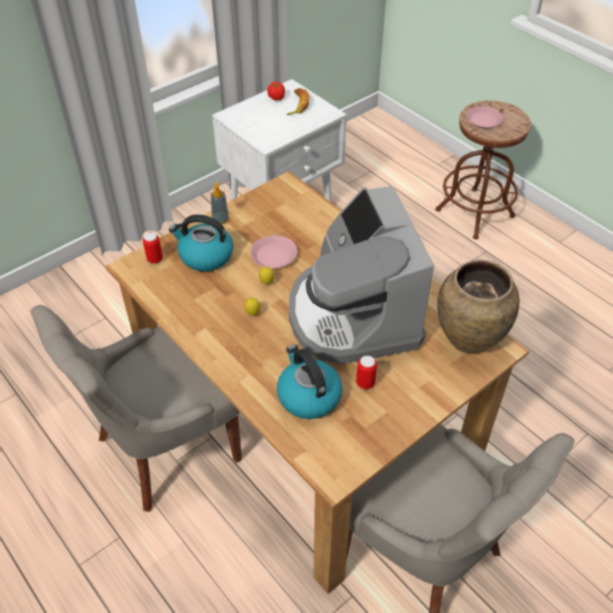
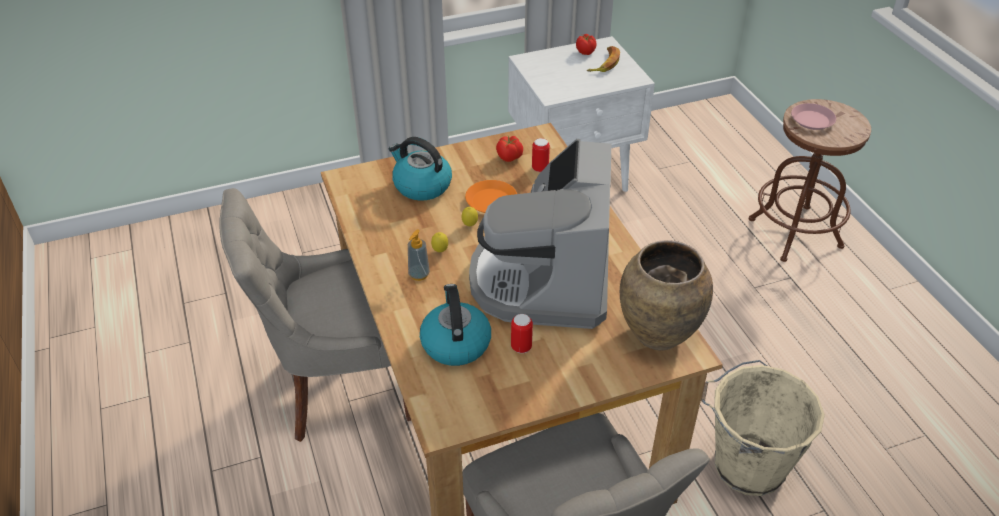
camera: 20 degrees right, 5 degrees down
can [143,232,163,264] -> can moved to [532,138,550,172]
soap dispenser [211,182,229,224] -> soap dispenser moved to [408,229,430,281]
pink plate [250,235,298,268] -> orange plate [465,180,517,213]
none -> tomato [496,136,523,162]
none -> beige bucket [701,360,825,496]

